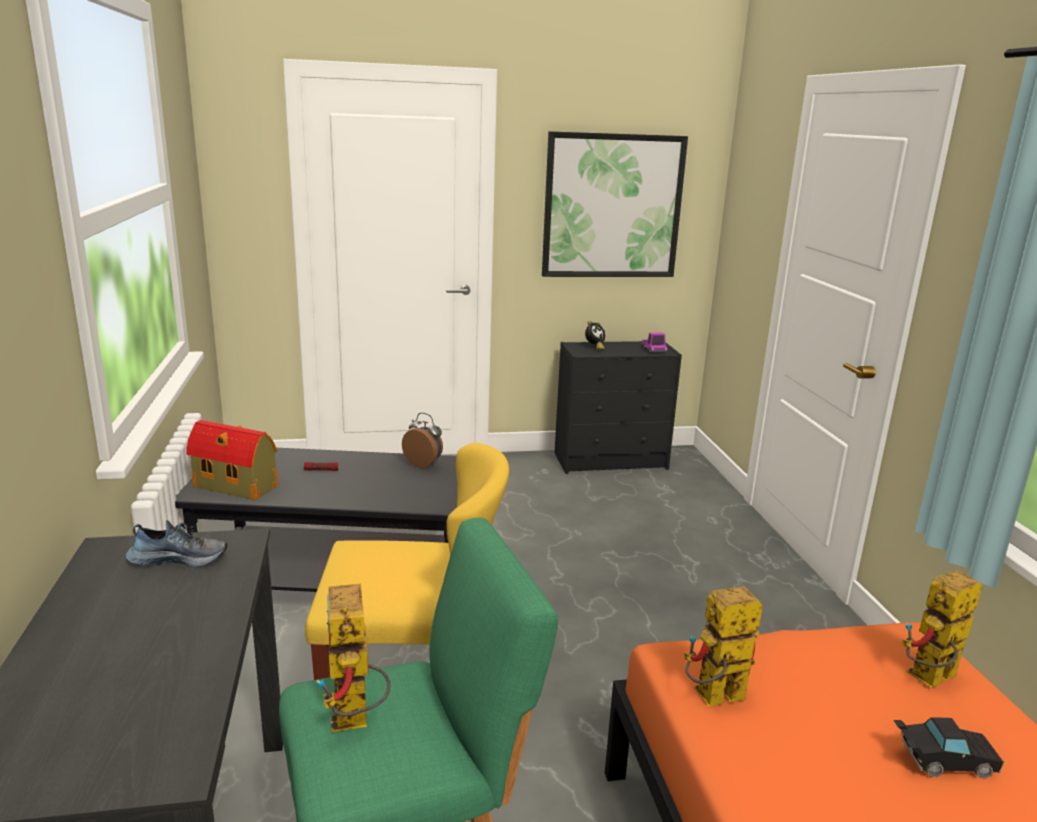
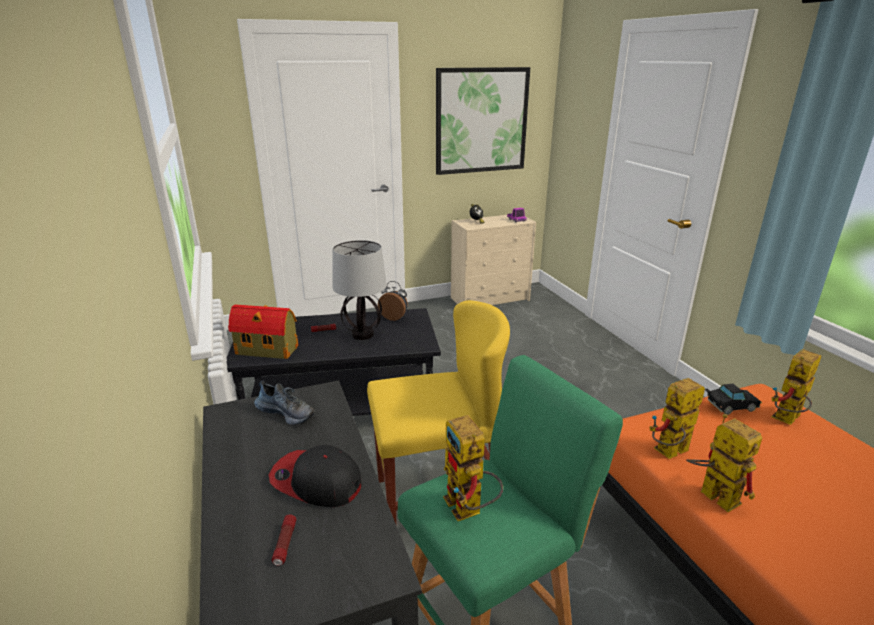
camera: 10 degrees left, 5 degrees up
shoe [126,520,227,567] -> shoe turned 45 degrees clockwise [254,381,315,425]
black dresser [554,341,682,474] -> beige dresser [451,215,536,305]
black toy car [894,717,1005,778] -> black toy car moved to [705,383,762,415]
none -> cap [269,445,361,507]
none -> flashlight [272,514,296,566]
none -> table lamp [333,240,387,340]
none -> toy robot [686,414,762,512]

